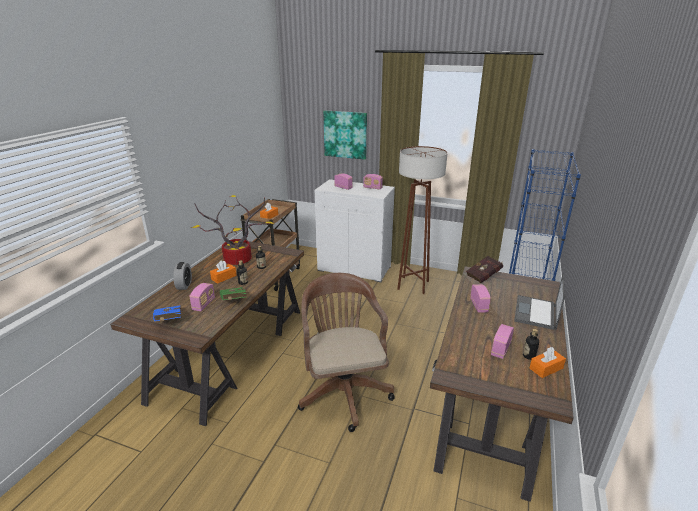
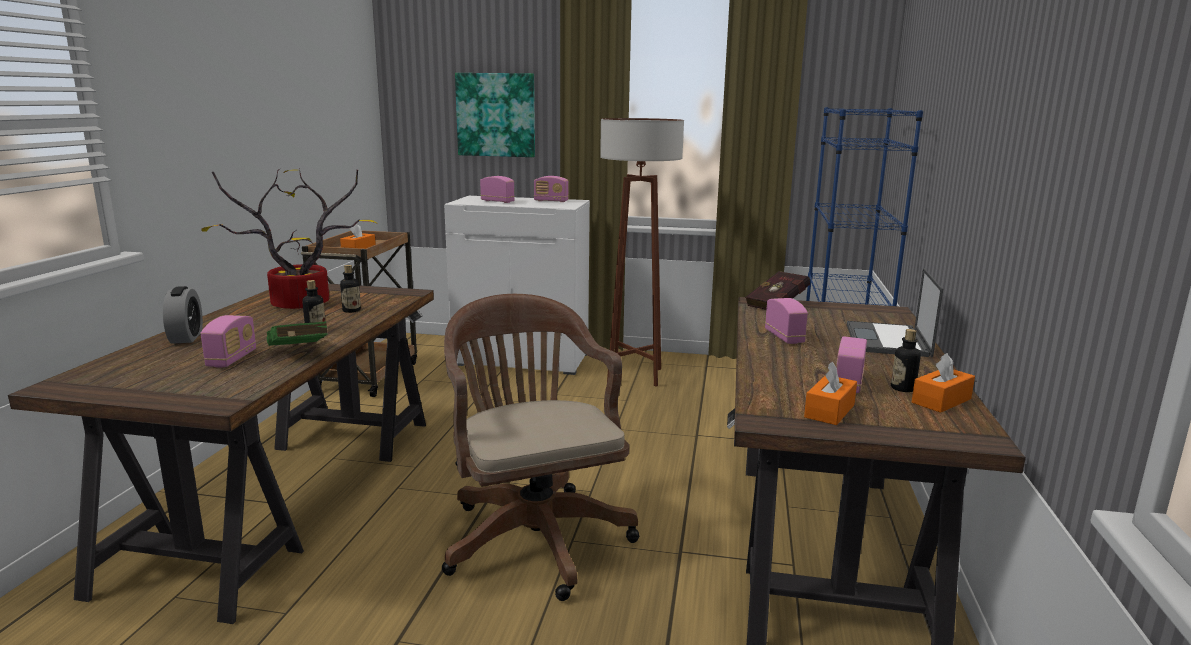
camera: 10 degrees left, 10 degrees down
blue book [153,306,181,321] -> none
orange tissue box [210,260,237,284] -> orange tissue box moved to [804,361,857,425]

